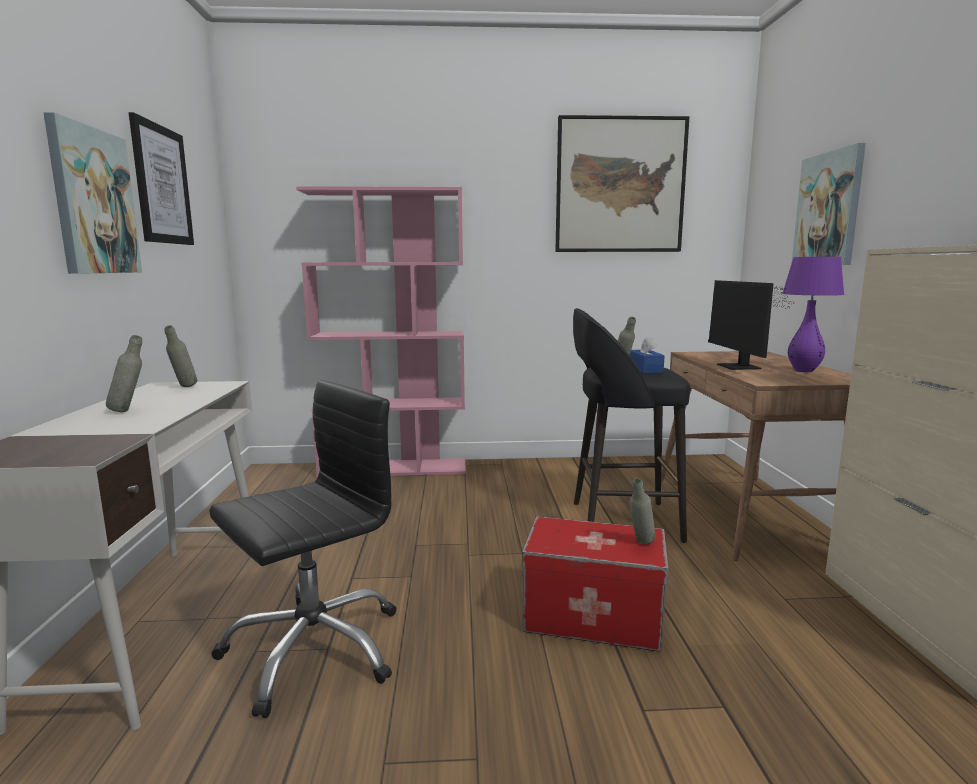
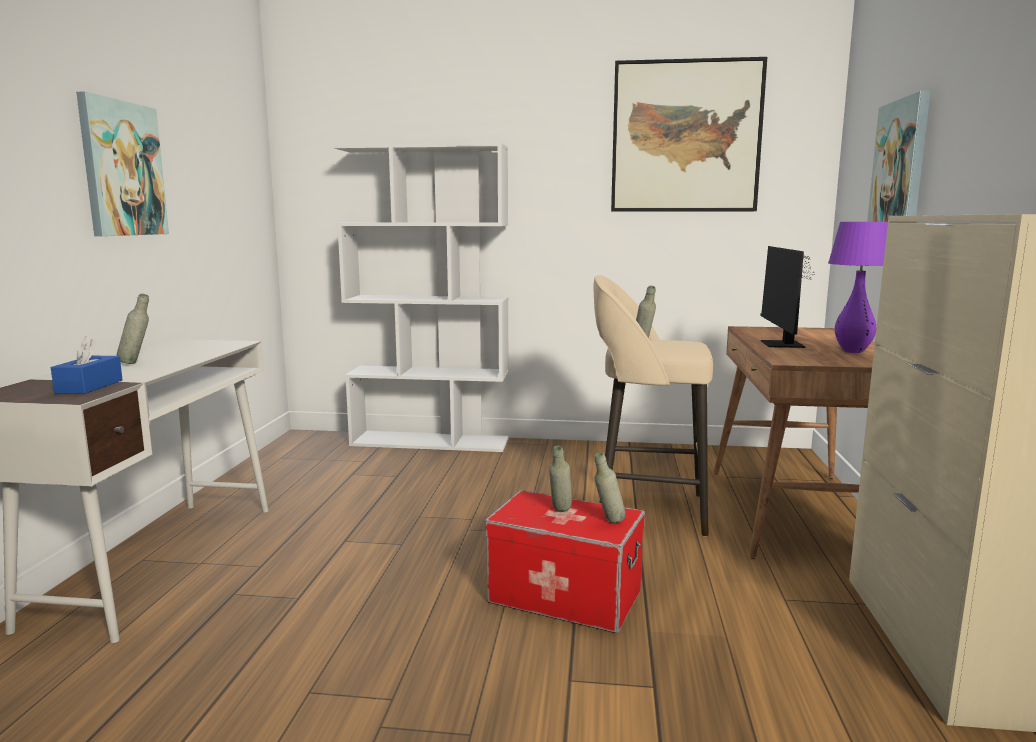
camera: 10 degrees right, 0 degrees up
picture [129,112,194,245] -> none
grey bottle [164,325,197,387] -> grey bottle moved to [549,446,572,512]
black office chair [209,380,397,718] -> none
pink bookcase [296,186,466,477] -> white bookcase [333,143,509,452]
black stool [573,308,690,543] -> beige stool [594,275,713,537]
blue tissue box [629,336,665,373] -> blue tissue box moved to [51,336,123,394]

